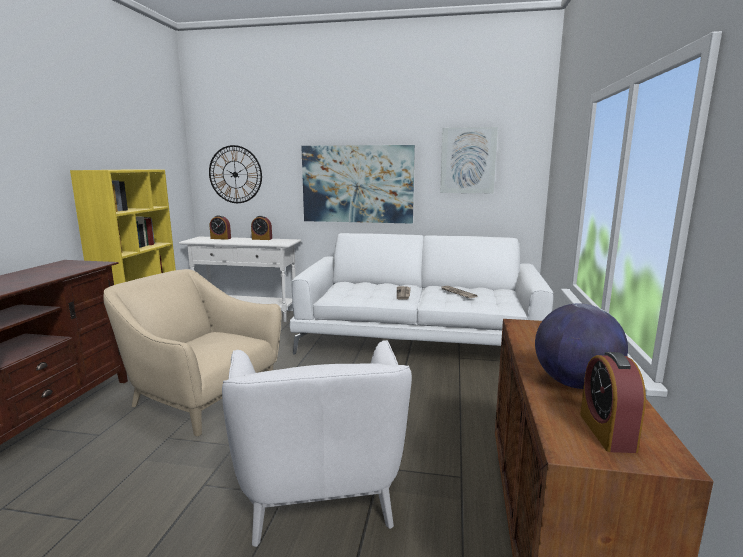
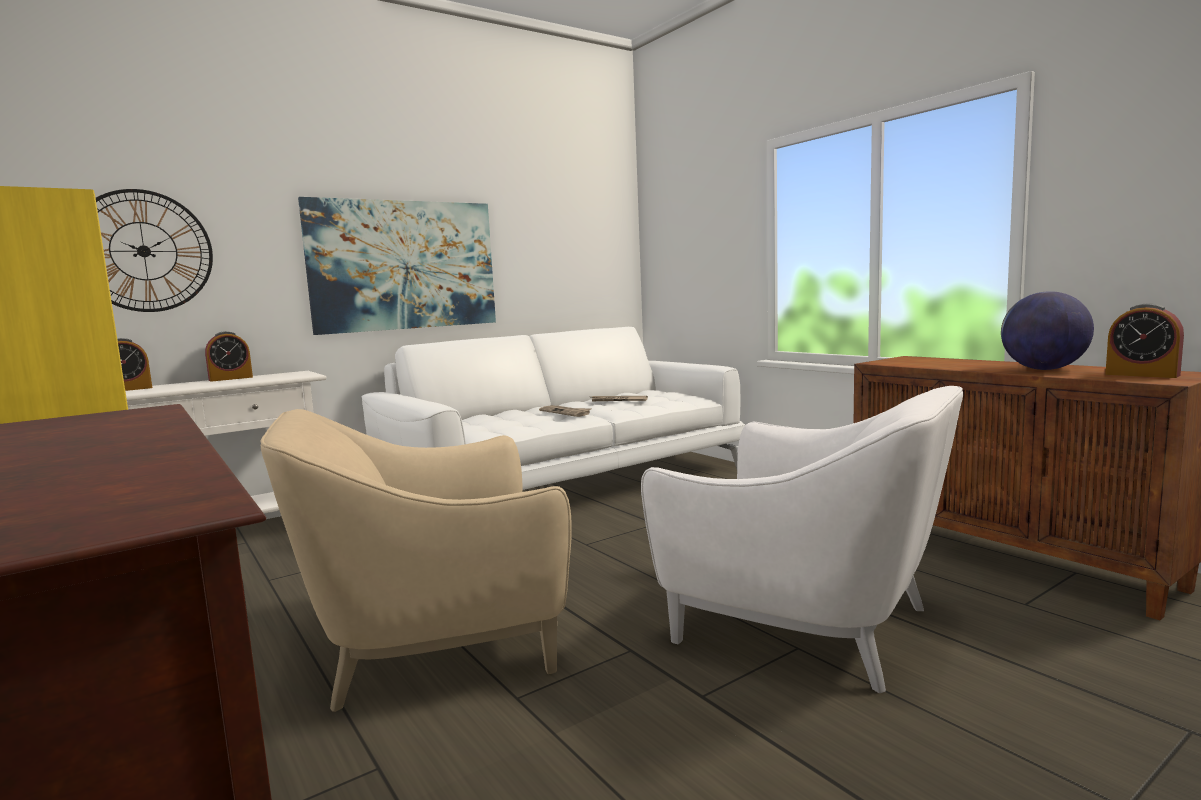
camera: 45 degrees left, 5 degrees down
picture [440,127,498,193] -> none

